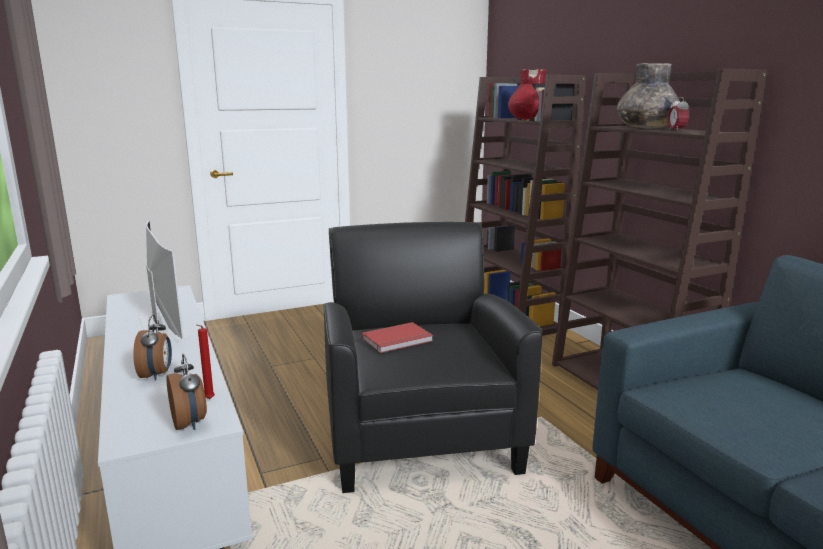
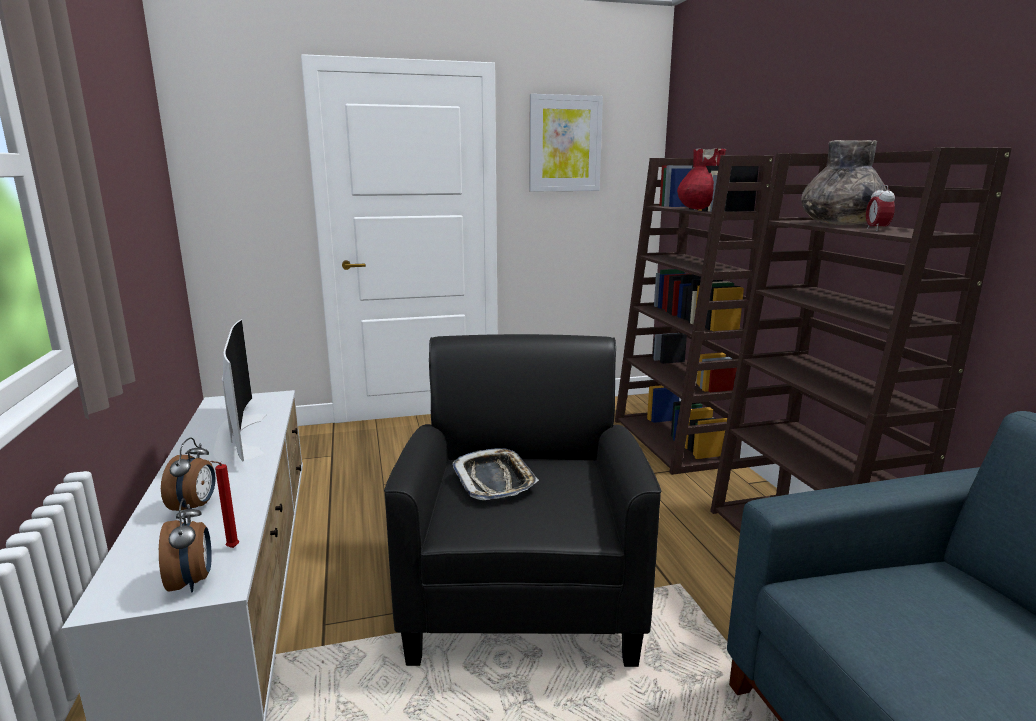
camera: 10 degrees right, 0 degrees up
red book [361,322,433,353] -> tray [453,448,539,500]
none -> picture [529,94,603,191]

